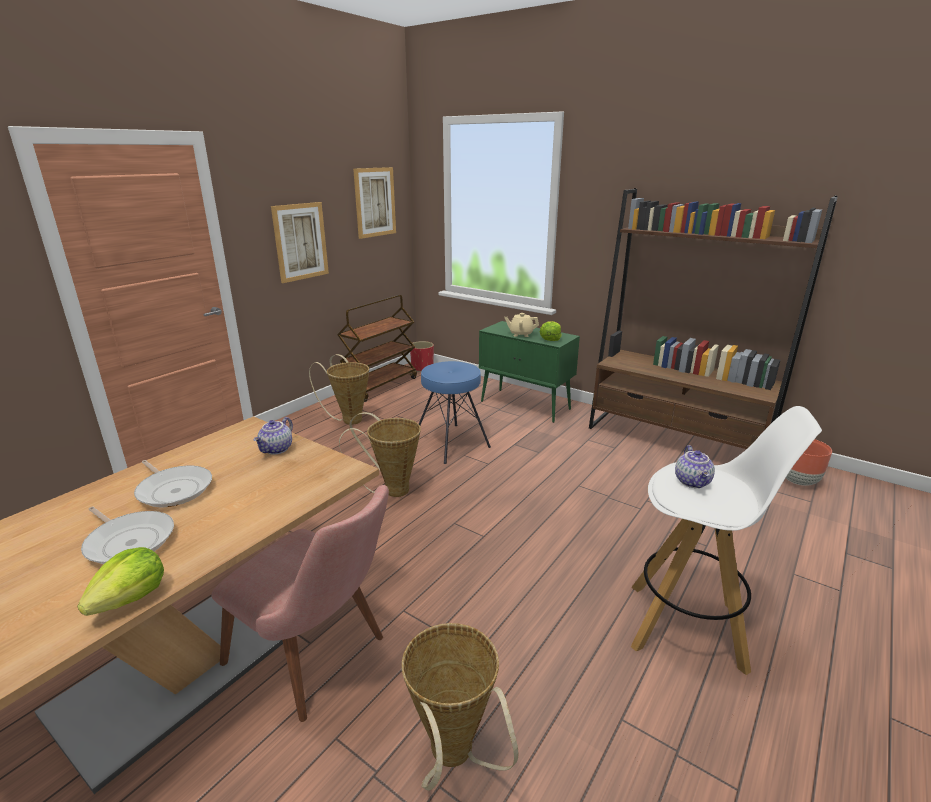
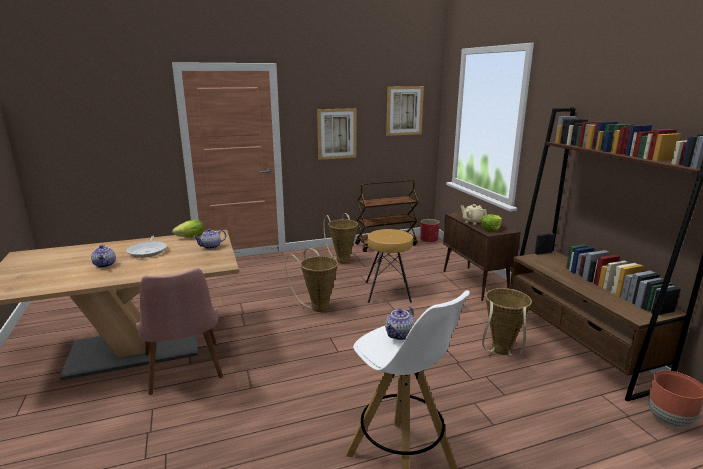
camera: 35 degrees right, 5 degrees down
lettuce [77,547,164,616] -> lettuce moved to [172,220,204,238]
frying pan [81,507,174,564] -> teapot [91,244,116,268]
basket [402,623,519,791] -> basket moved to [482,288,532,356]
blue stool [419,361,491,464] -> brown stool [366,229,413,303]
green cabinet [479,321,580,423] -> brown cabinet [443,212,521,301]

